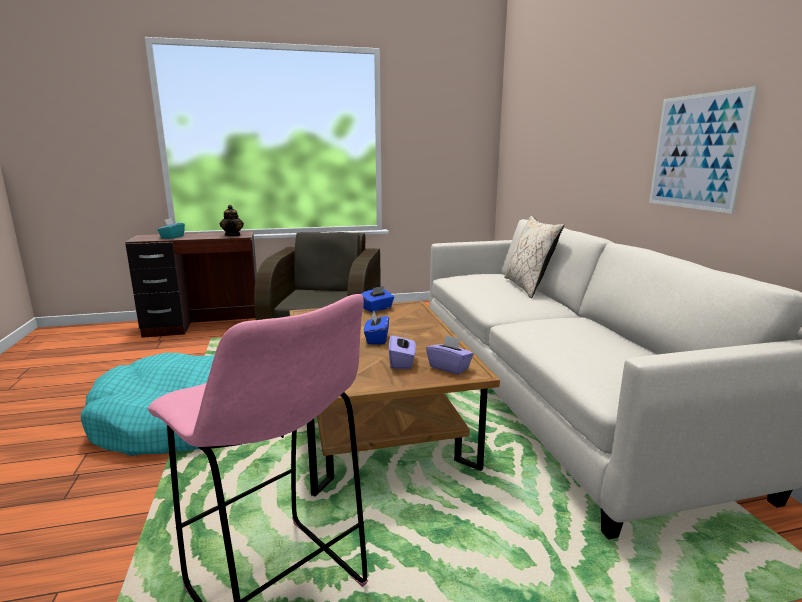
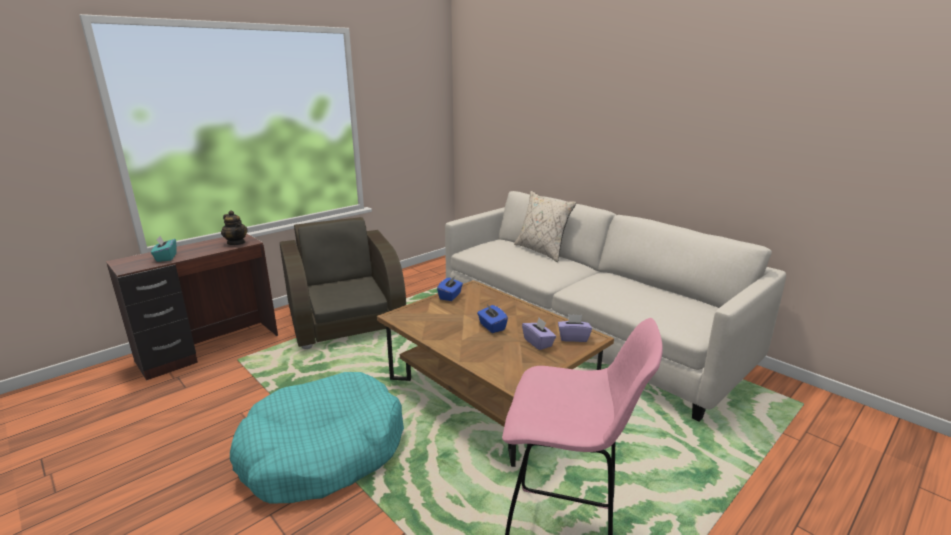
camera: 30 degrees left, 5 degrees up
picture [649,86,758,214] -> none

